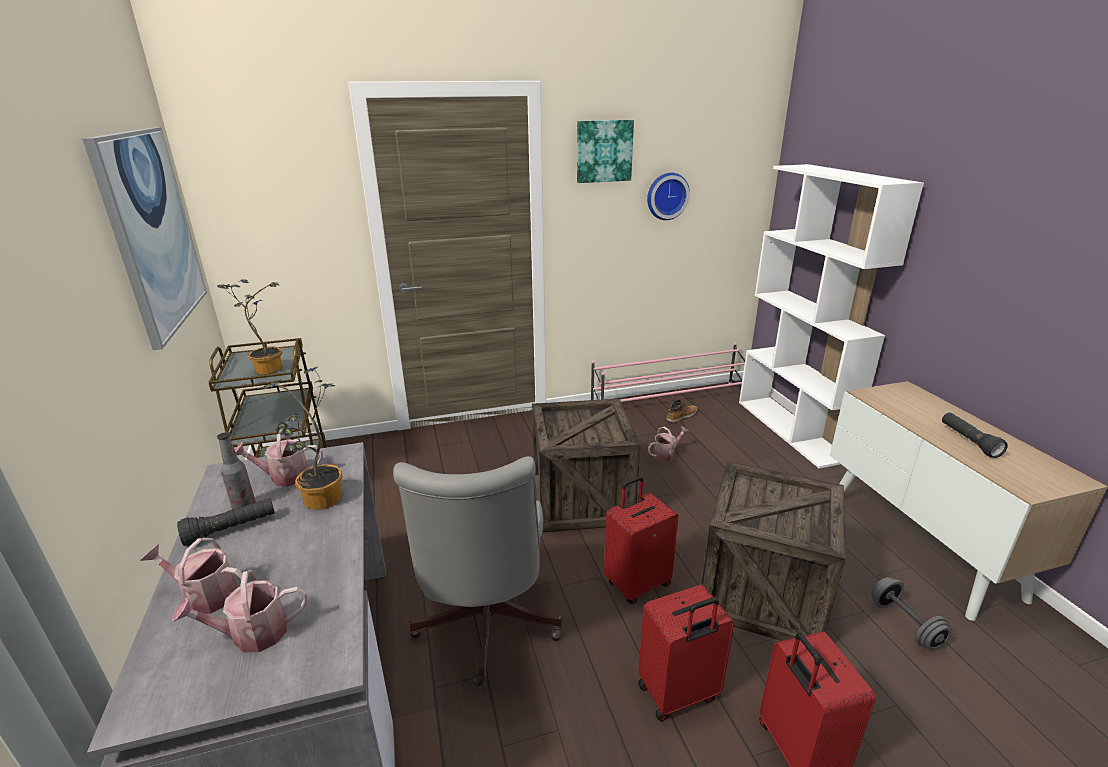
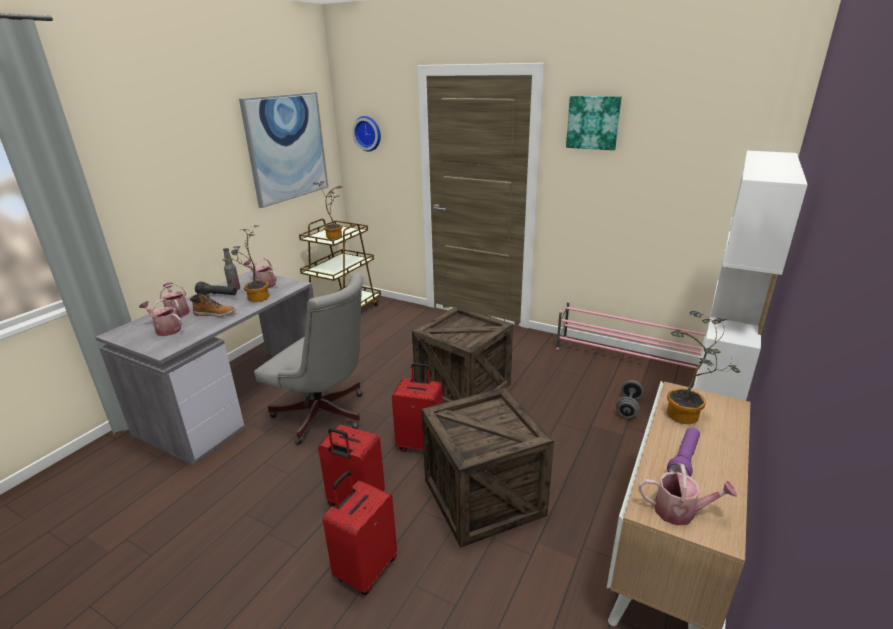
camera: 45 degrees right, 0 degrees up
grey office chair [393,456,562,686] -> grey office chair turned 105 degrees counterclockwise [254,273,363,445]
wall clock [647,173,690,220] -> wall clock moved to [352,116,381,152]
watering can [648,426,689,462] -> watering can moved to [639,463,737,526]
boot [666,399,697,423] -> boot moved to [190,292,235,317]
grey dumbbell [871,577,951,650] -> grey dumbbell moved to [616,380,644,418]
black flashlight [942,413,1008,458] -> purple flashlight [667,427,700,477]
none -> potted plant [667,311,740,424]

